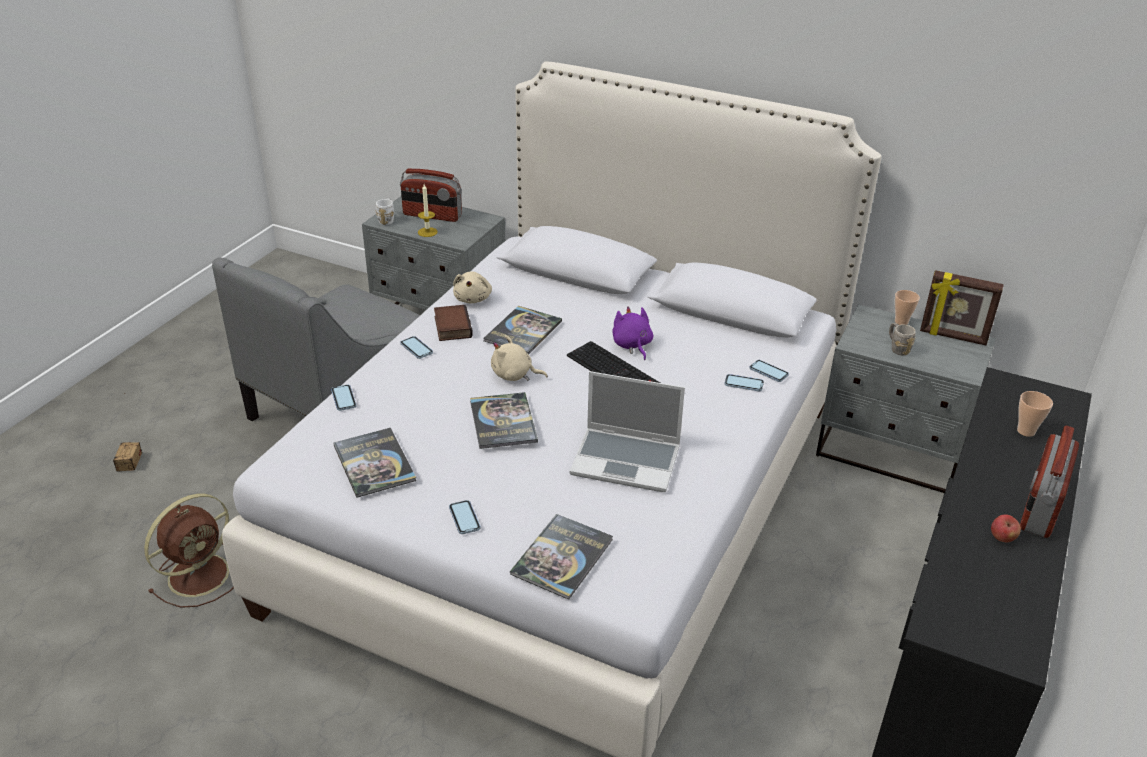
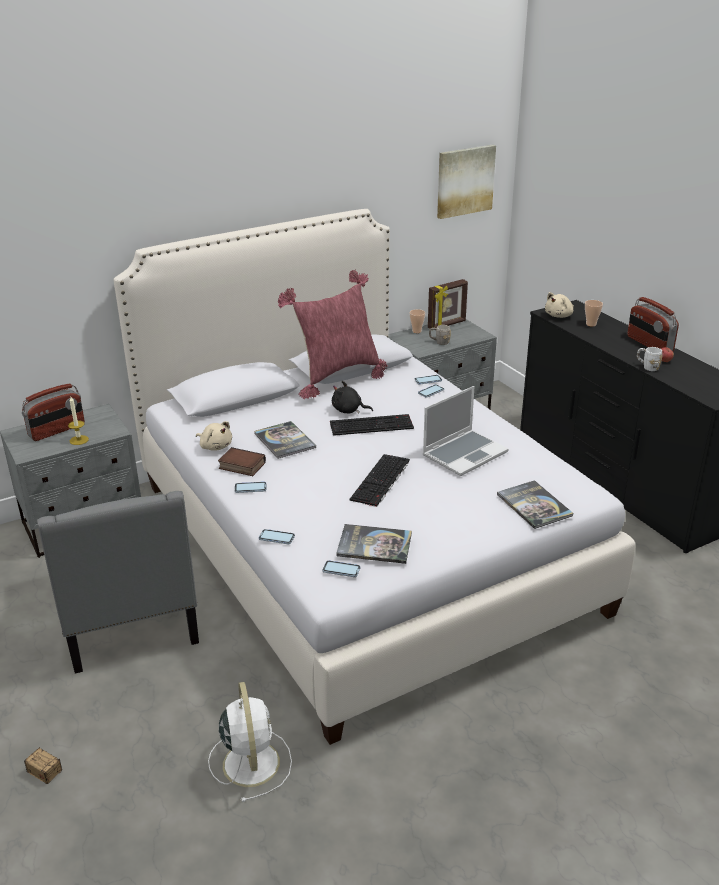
camera: 55 degrees left, 5 degrees down
brown fan [144,494,234,608] -> white fan [208,682,292,802]
white mug [375,198,394,225] -> white mug moved to [637,347,663,371]
phone [449,500,480,534] -> phone moved to [323,560,360,577]
book [470,392,538,449] -> keyboard [349,454,410,507]
beige plush toy [491,335,548,381] -> beige plush toy moved to [545,292,574,318]
purple plush toy [612,306,653,360] -> black plush toy [332,381,373,414]
none -> red pillow [277,270,389,399]
none -> picture [437,145,496,219]

